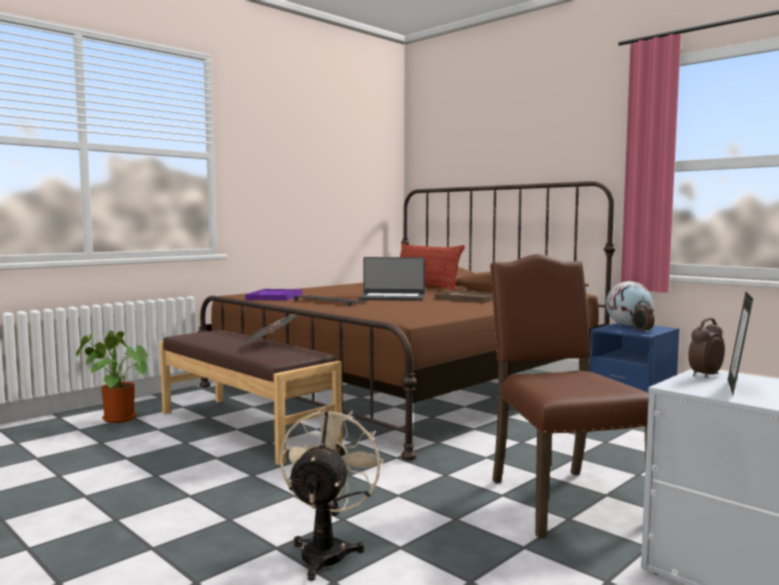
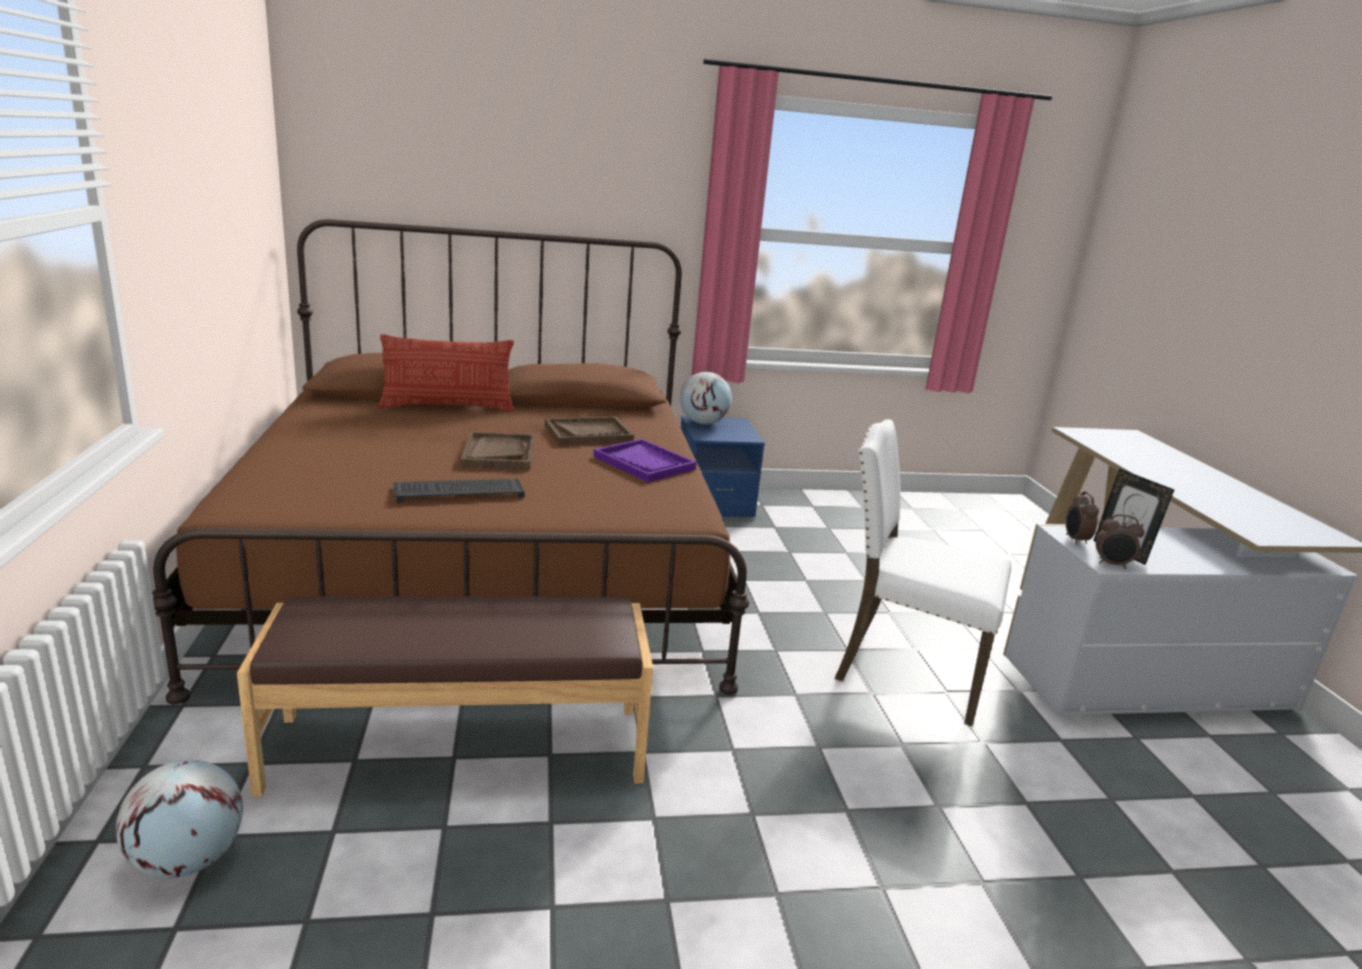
camera: 55 degrees left, 15 degrees up
potted plant [76,330,150,423] -> globe [116,760,243,878]
newspaper [242,314,297,343] -> none
purple tray [245,289,302,301] -> purple tray moved to [593,439,697,482]
beige fan [280,407,384,581] -> none
laptop [358,257,425,301] -> brown tray [461,432,535,470]
brown chair [490,254,649,538] -> white chair [834,419,1011,726]
alarm clock [632,300,655,333] -> alarm clock moved to [1096,514,1144,569]

